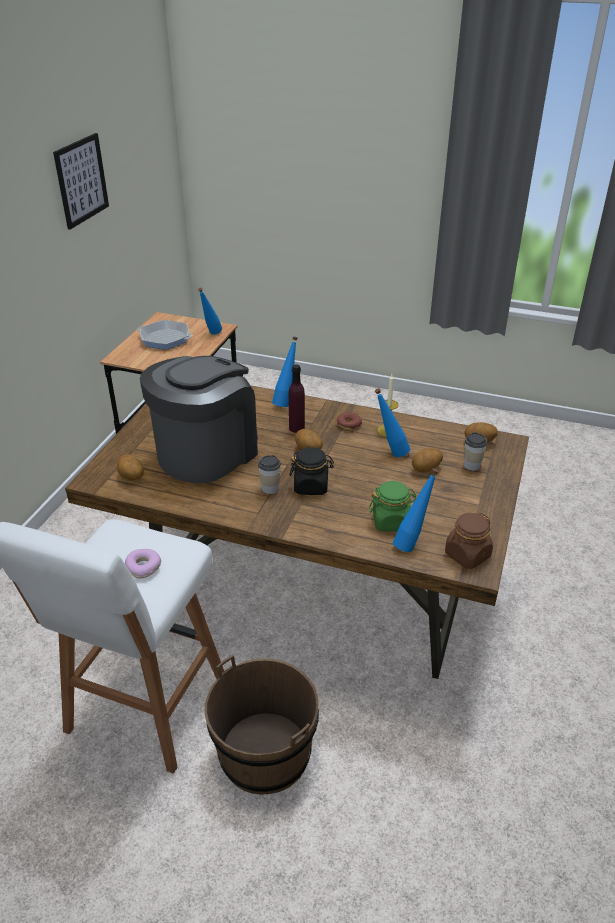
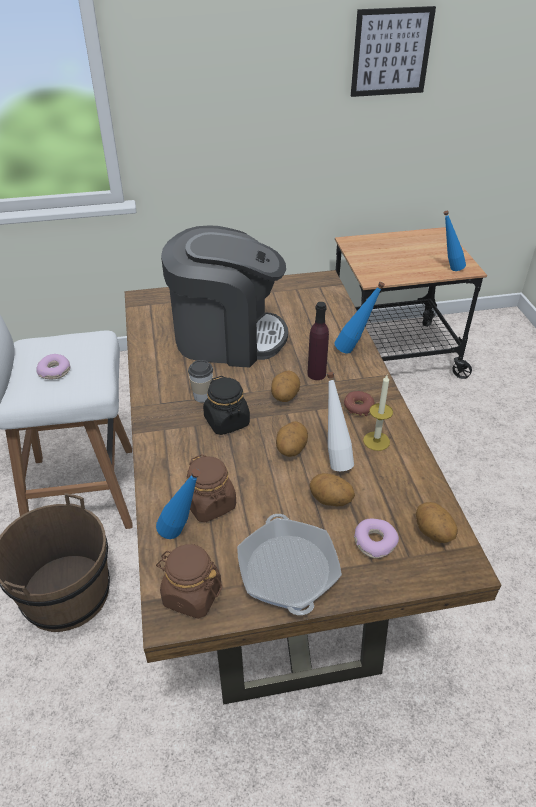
camera: 60 degrees right, 5 degrees up
potato [117,455,144,481] -> potato moved to [276,421,308,457]
frying pan [137,320,192,350] -> frying pan moved to [237,514,342,615]
green jar [369,481,416,532] -> brown jar [186,454,236,522]
blue bottle [375,388,410,457] -> white bottle [327,372,354,471]
cup [464,432,487,471] -> donut [354,519,399,558]

